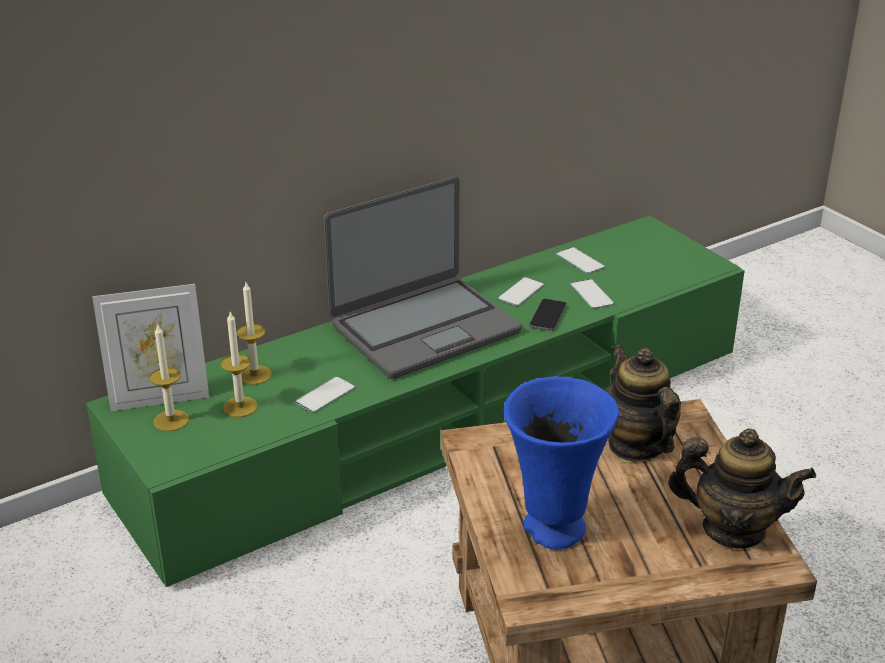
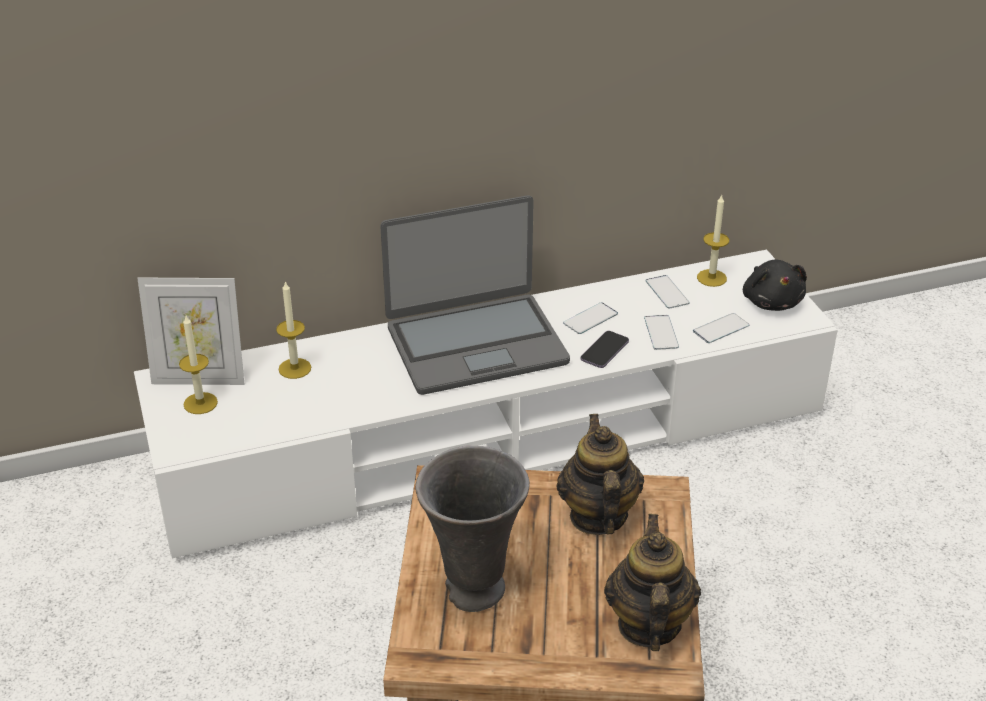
camera: 15 degrees right, 5 degrees up
green tv stand [86,215,745,587] -> white tv stand [134,250,838,558]
candle [220,312,258,417] -> candle moved to [697,194,729,287]
phone [295,377,355,413] -> phone moved to [693,313,749,343]
blue vase [504,376,619,549] -> grey vase [415,446,530,612]
teapot [668,428,816,548] -> teapot turned 120 degrees counterclockwise [604,514,701,651]
none -> black plush toy [743,260,807,311]

